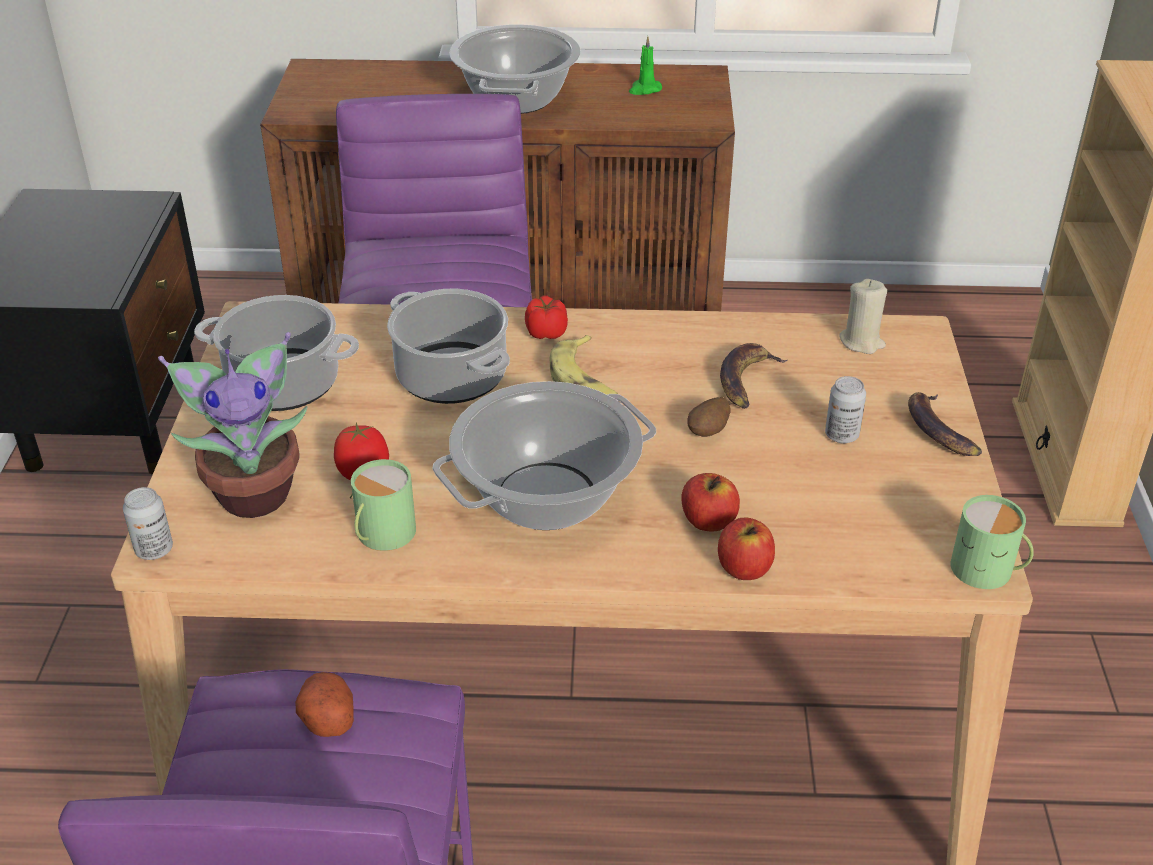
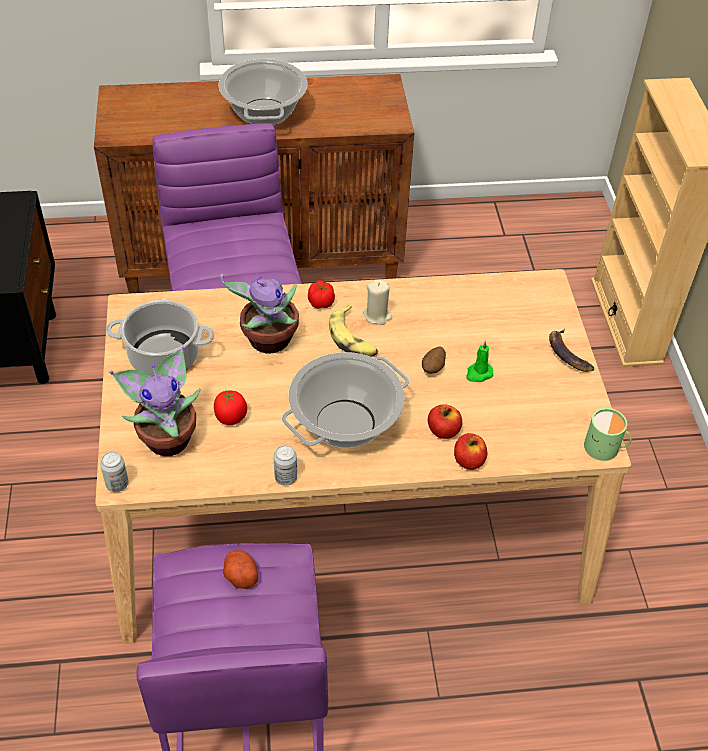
camera: 10 degrees left, 10 degrees up
green mug [350,459,416,551] -> none
cooking pot [387,289,510,404] -> potted plant [220,274,299,354]
green candle [629,36,662,95] -> green candle moved to [466,341,494,382]
banana [720,343,787,409] -> none
can [825,376,866,443] -> can moved to [274,445,297,485]
beige candle [839,279,887,354] -> beige candle moved to [363,279,392,325]

